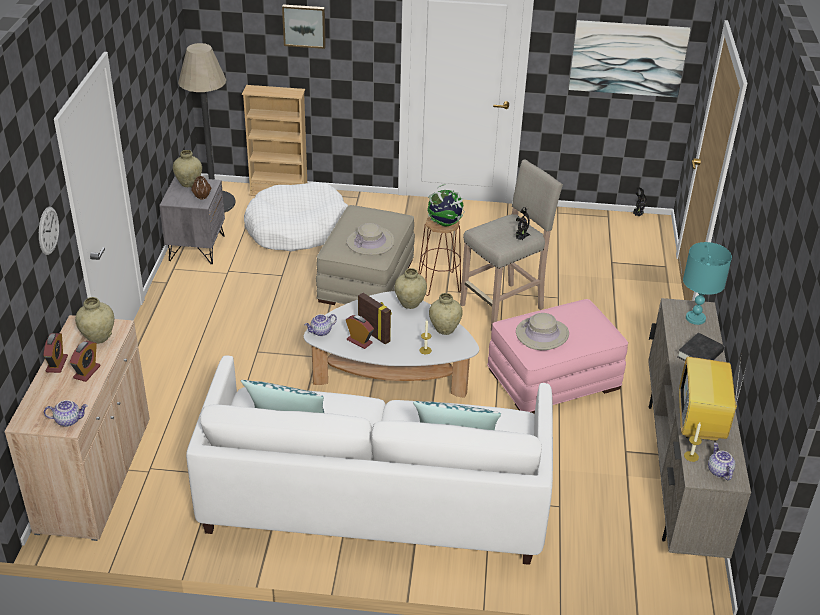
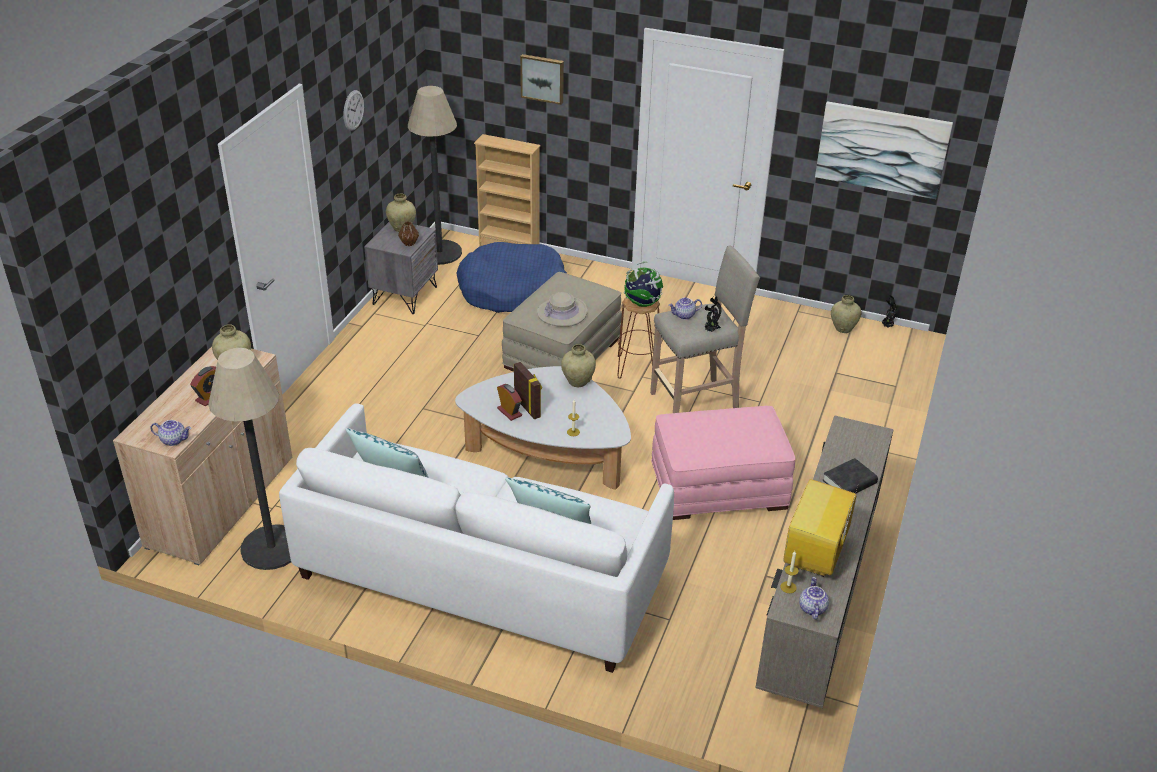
camera: 15 degrees right, 0 degrees up
wall clock [39,207,59,255] -> wall clock moved to [343,90,364,131]
alarm clock [44,333,68,373] -> none
white dog bed [244,182,348,252] -> blue dog bed [456,242,567,313]
teapot [305,314,337,336] -> teapot moved to [669,297,702,320]
beige vase [429,293,463,335] -> beige vase moved to [831,295,862,333]
beige hat [516,313,569,350] -> none
turquoise table lamp [683,242,732,325] -> none
none -> floor lamp [208,348,291,570]

